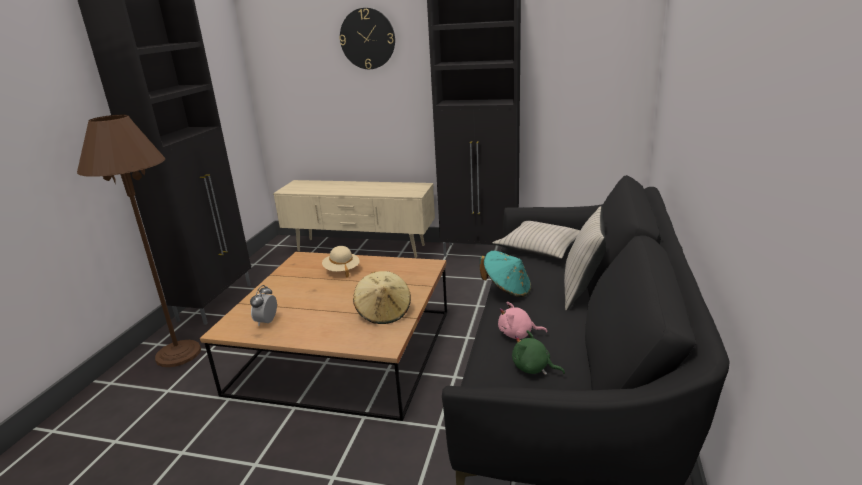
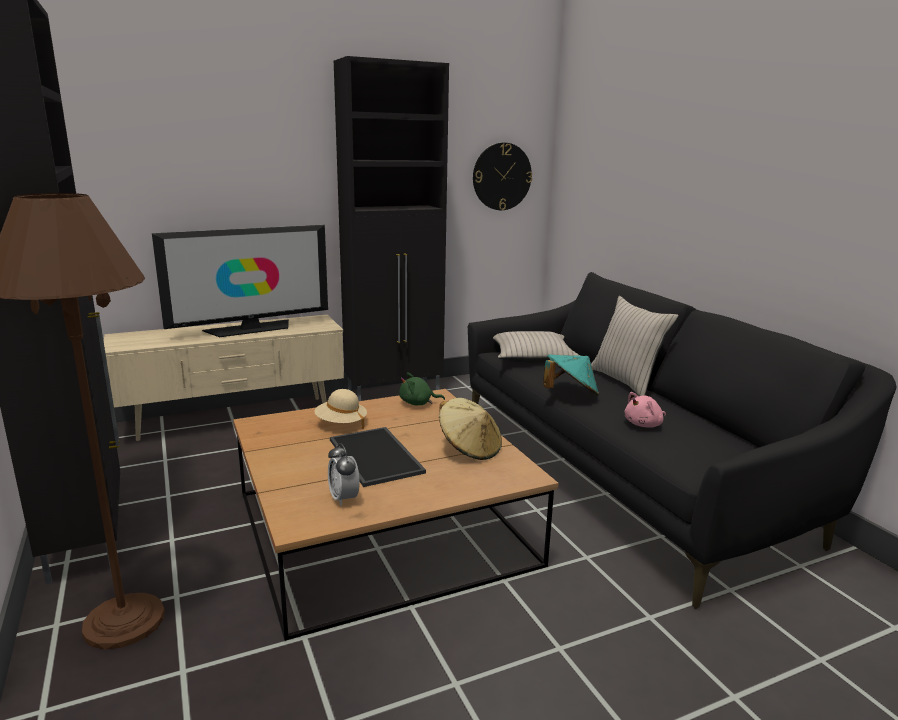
camera: 40 degrees left, 5 degrees down
wall clock [339,8,395,69] -> wall clock moved to [473,143,532,210]
green plush toy [512,330,565,375] -> green plush toy moved to [399,372,445,405]
none -> television [152,225,328,337]
none -> tray [330,427,426,487]

